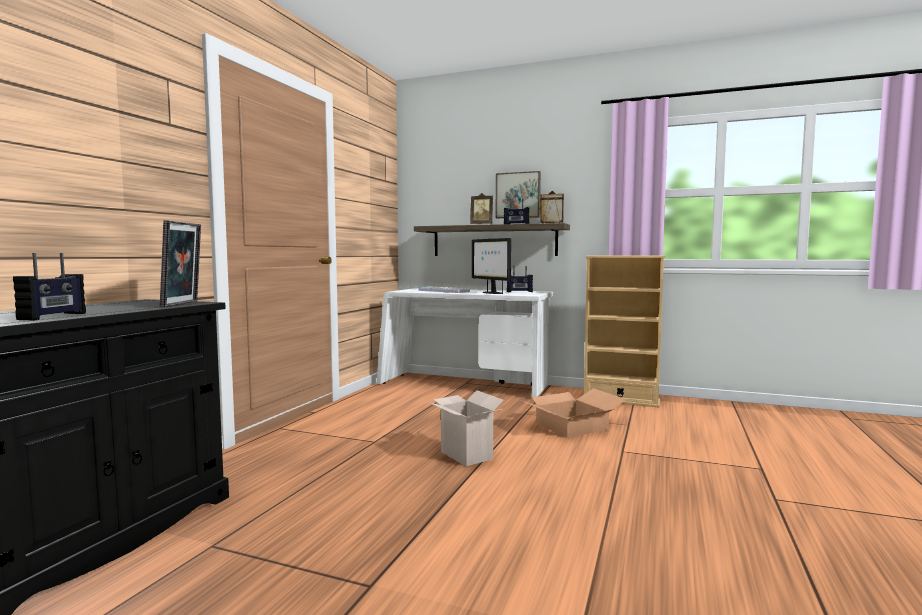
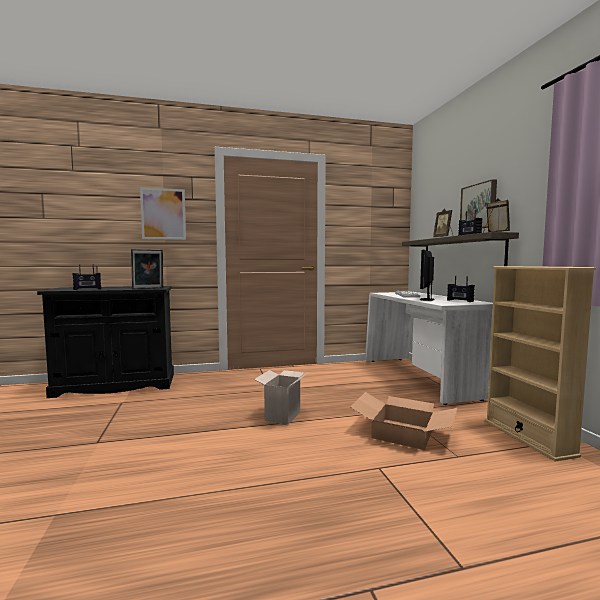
camera: 55 degrees right, 0 degrees up
none -> picture [140,187,186,240]

